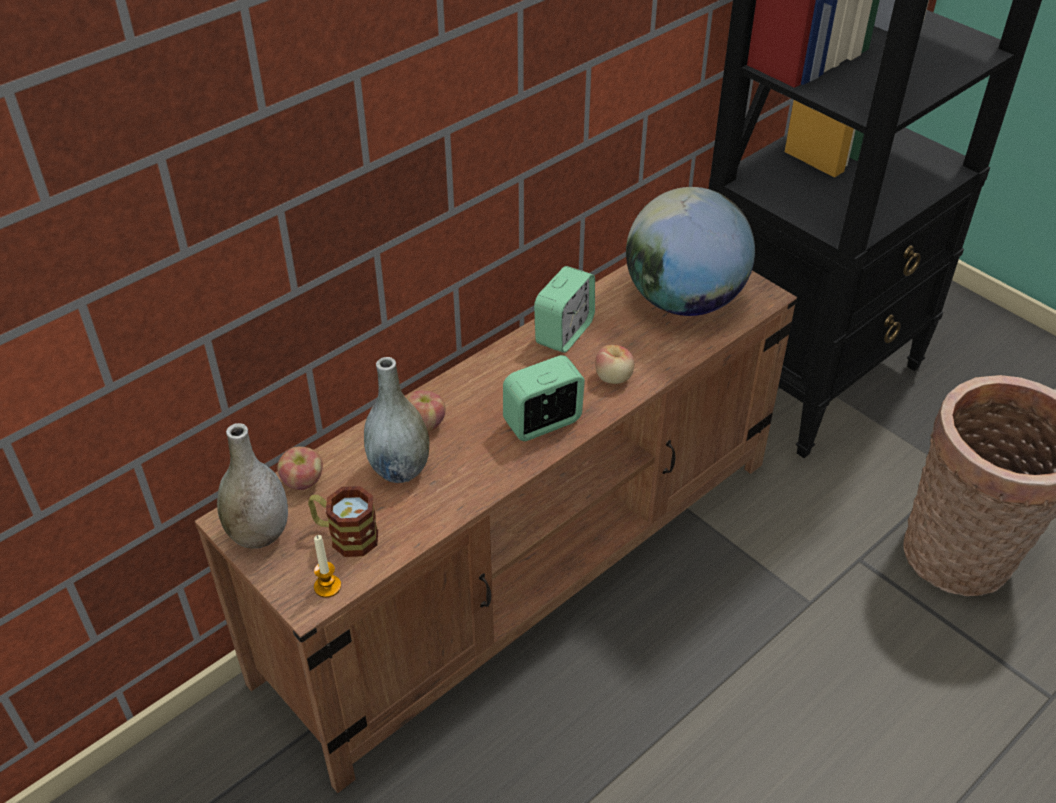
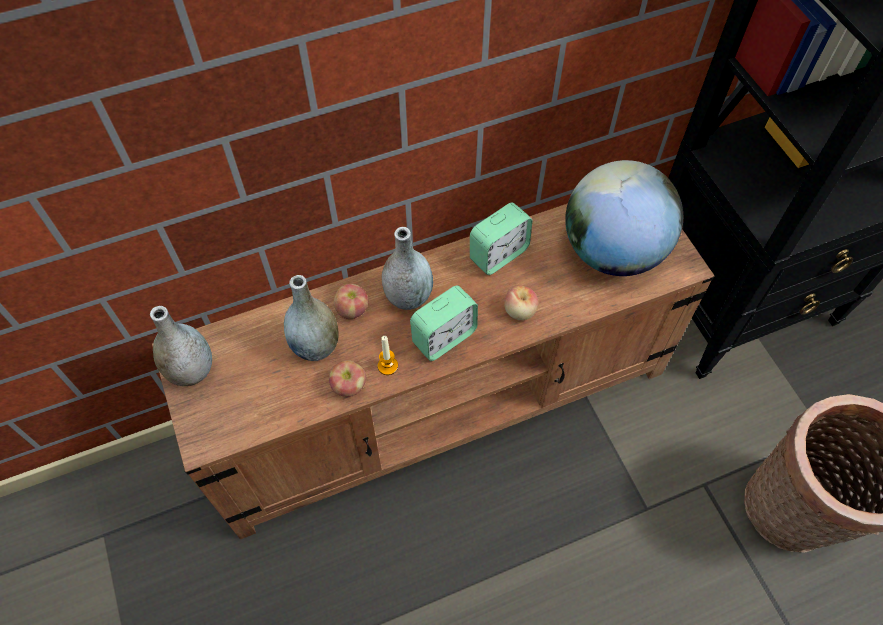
camera: 20 degrees right, 15 degrees up
apple [277,447,323,490] -> apple moved to [329,360,366,397]
mug [308,486,378,557] -> none
candle [314,535,341,598] -> candle moved to [378,336,398,375]
alarm clock [503,355,585,441] -> alarm clock turned 150 degrees clockwise [410,285,478,361]
none -> grey vase [382,227,433,310]

